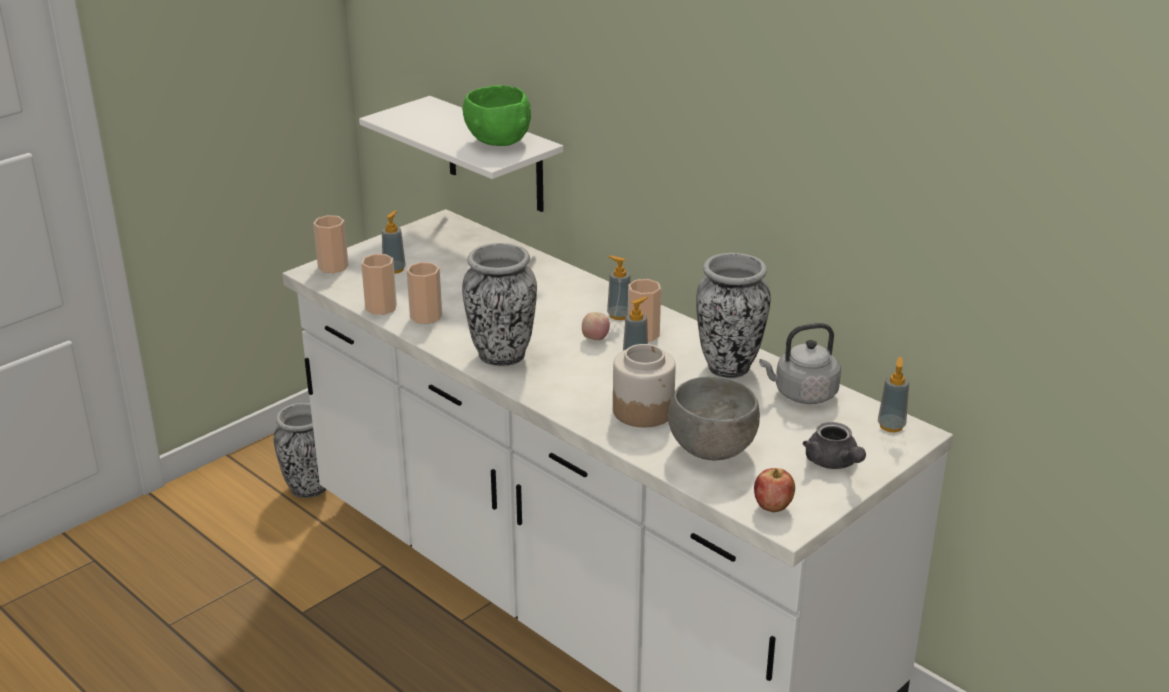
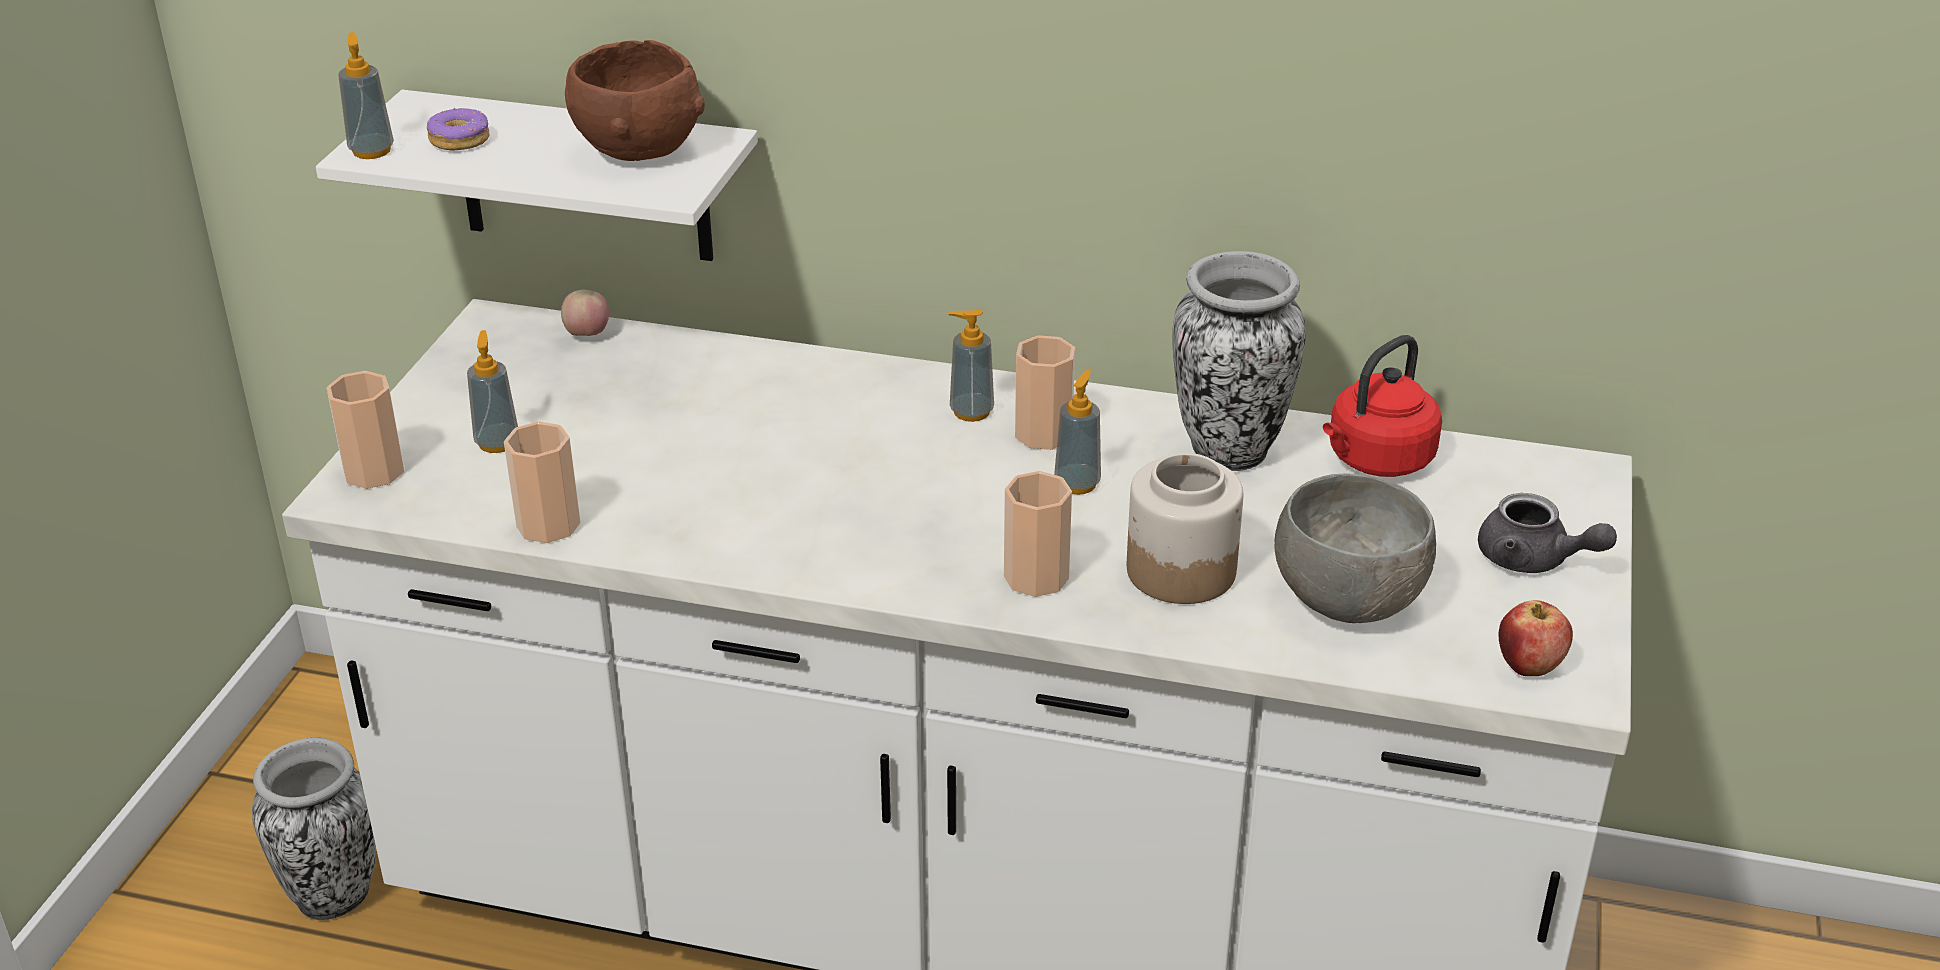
camera: 30 degrees left, 5 degrees up
cup [407,262,442,324] -> cup moved to [1004,471,1072,597]
green bowl [462,85,531,146] -> brown bowl [565,40,705,161]
vase [462,243,537,366] -> none
apple [582,312,610,340] -> apple moved to [561,289,609,336]
grey kettle [759,323,841,404] -> red kettle [1323,335,1442,477]
soap dispenser [878,357,909,432] -> soap dispenser moved to [338,32,394,159]
none -> donut [427,108,490,151]

